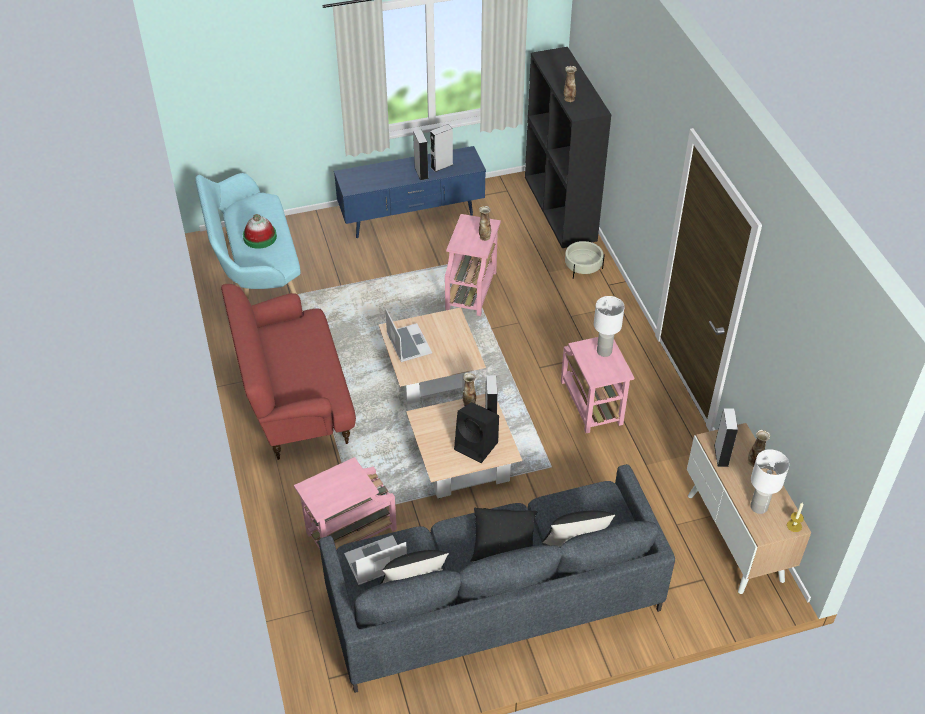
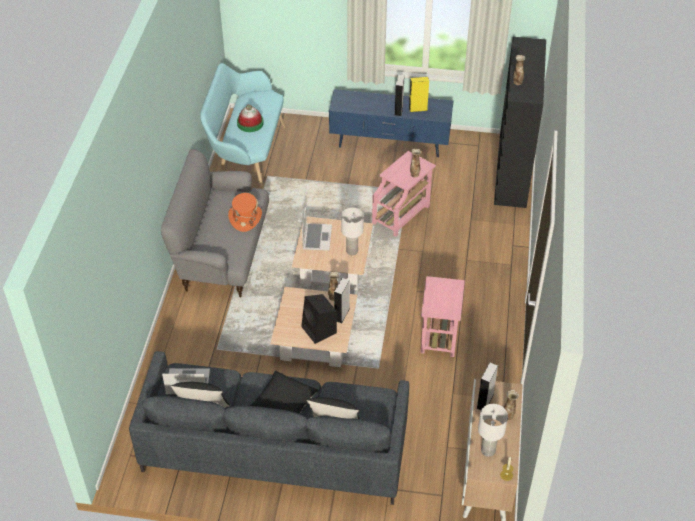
camera: 25 degrees right, 0 degrees up
red sofa [221,284,356,460] -> grey sofa [161,149,269,297]
pink side table [294,457,397,550] -> none
grey speaker [430,124,453,172] -> yellow speaker [409,77,429,112]
beige planter [565,241,605,279] -> none
white table lamp [594,296,625,357] -> white table lamp moved to [341,208,364,255]
none -> orange hat [228,193,262,232]

